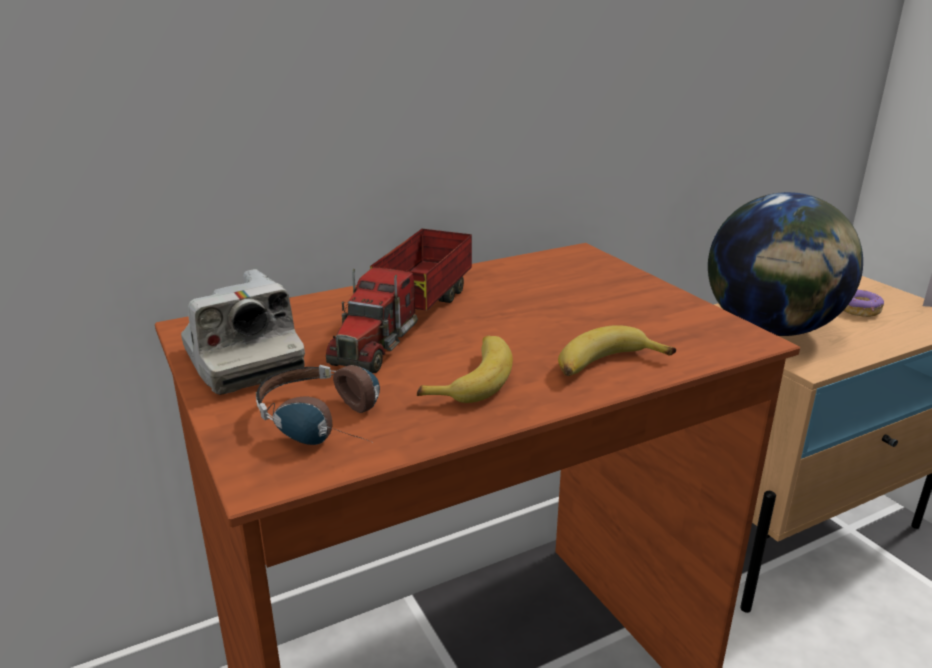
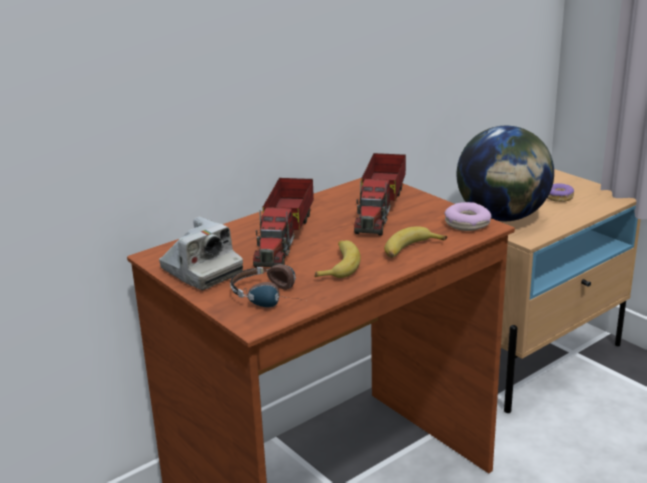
camera: 10 degrees left, 0 degrees up
none -> toy truck [354,153,406,236]
none -> donut [445,202,491,231]

